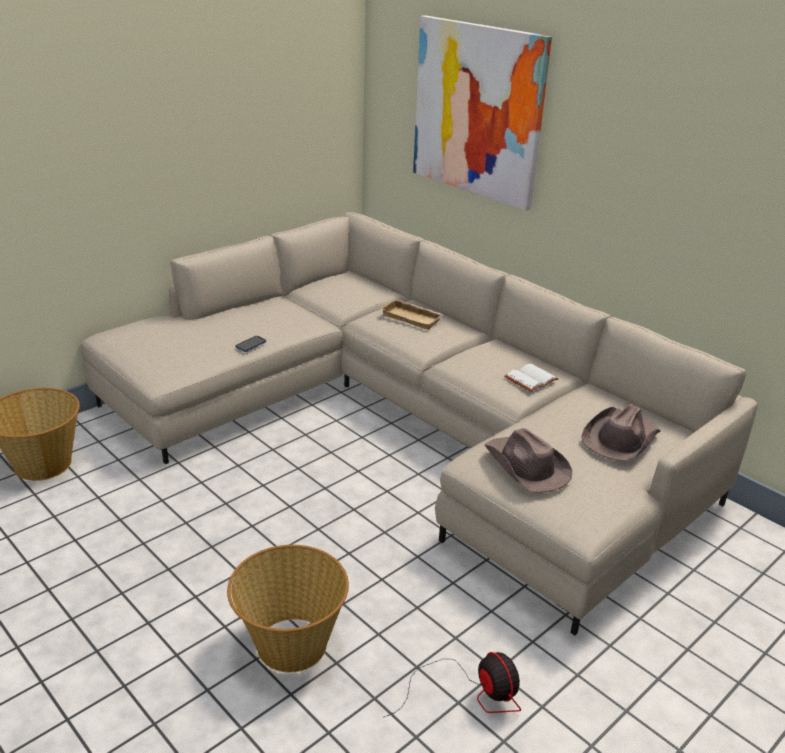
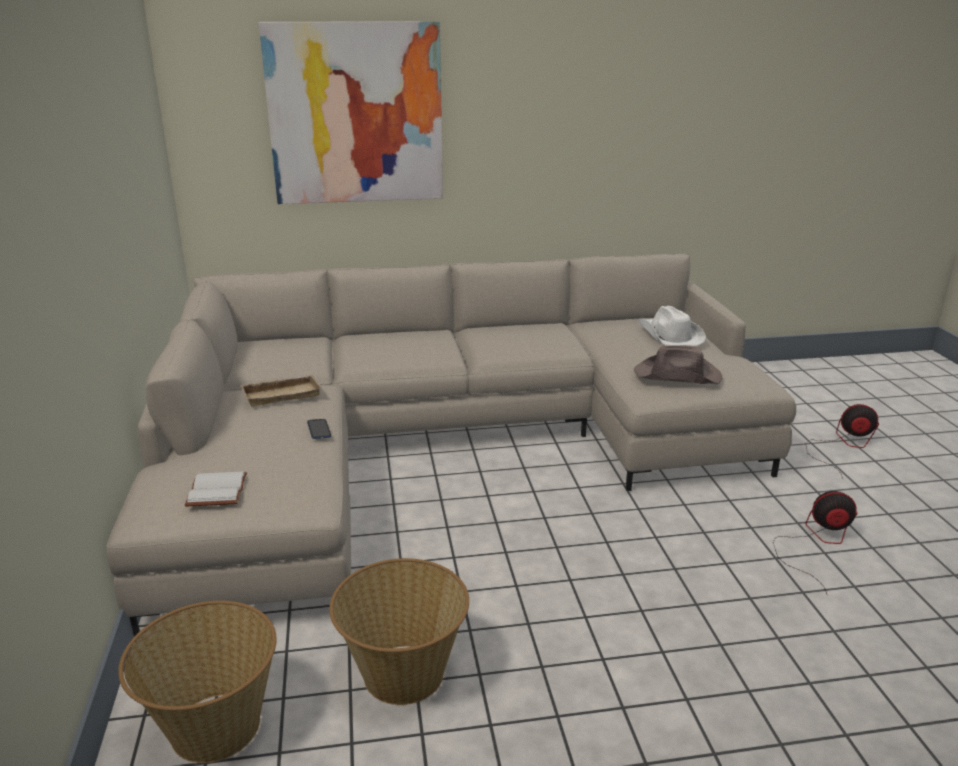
camera: 55 degrees left, 5 degrees down
basket [227,545,349,673] -> basket moved to [329,558,469,705]
beige tray [380,299,444,330] -> beige tray moved to [240,374,322,407]
white book [504,364,559,392] -> white book moved to [185,472,247,507]
brown hat [581,404,661,461] -> white hat [637,306,706,346]
none -> fan [806,404,879,479]

